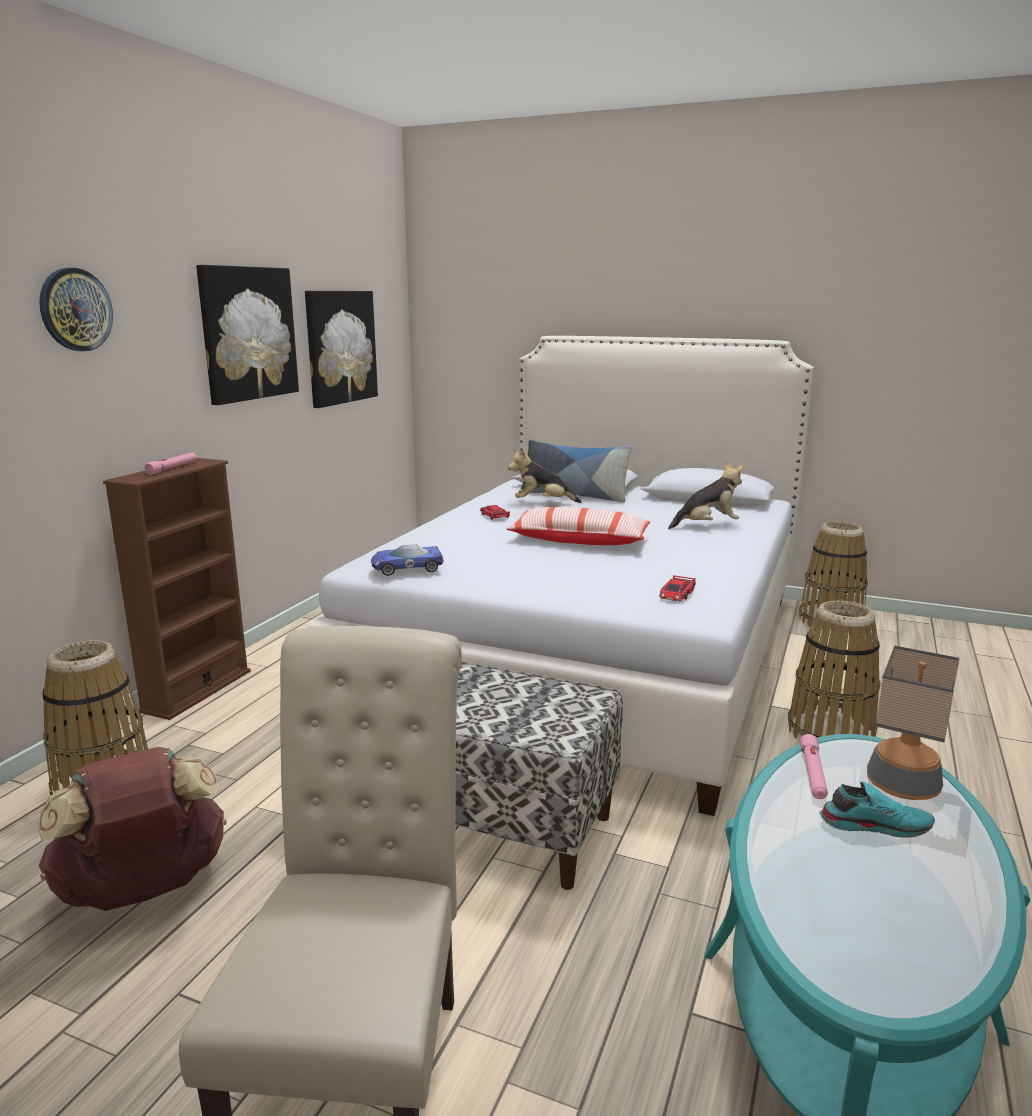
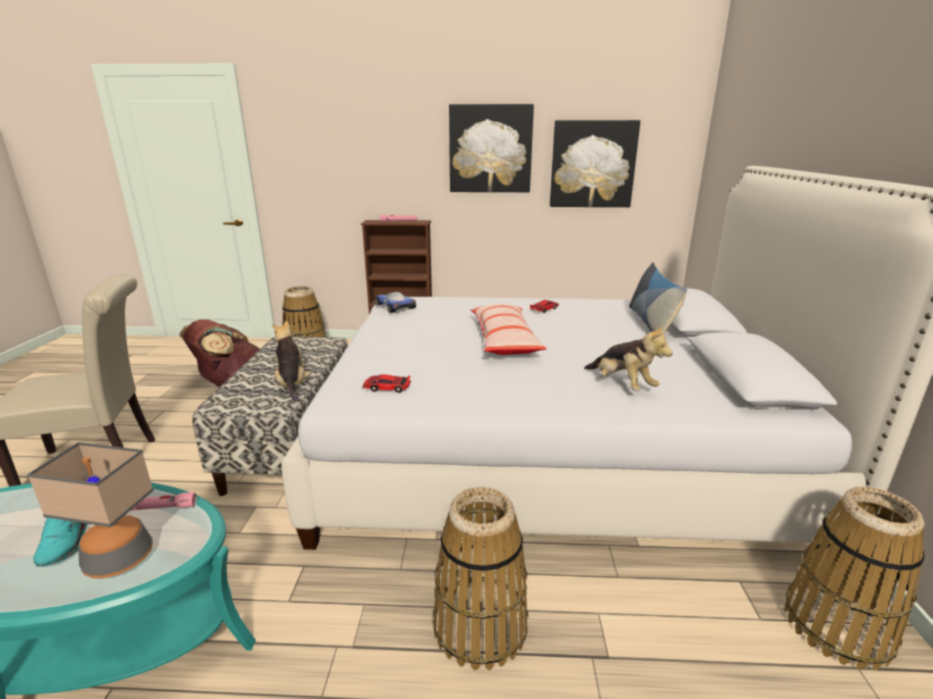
camera: 70 degrees right, 5 degrees up
wall clock [39,268,113,351] -> none
plush toy [508,449,582,503] -> plush toy moved to [272,321,311,402]

